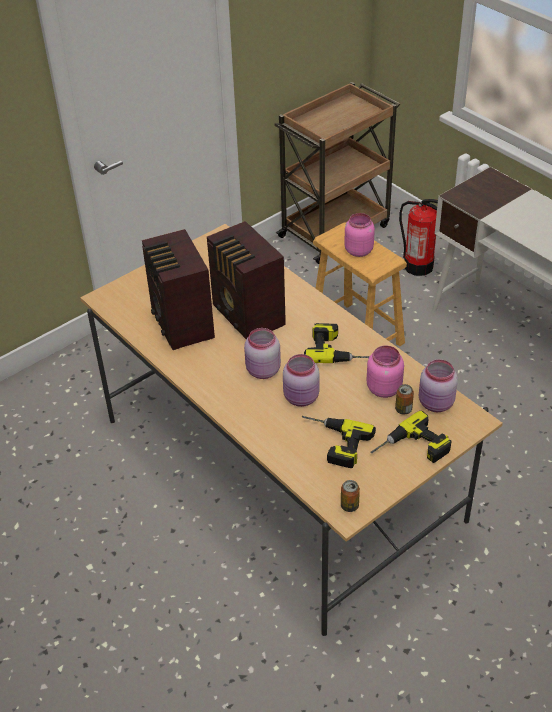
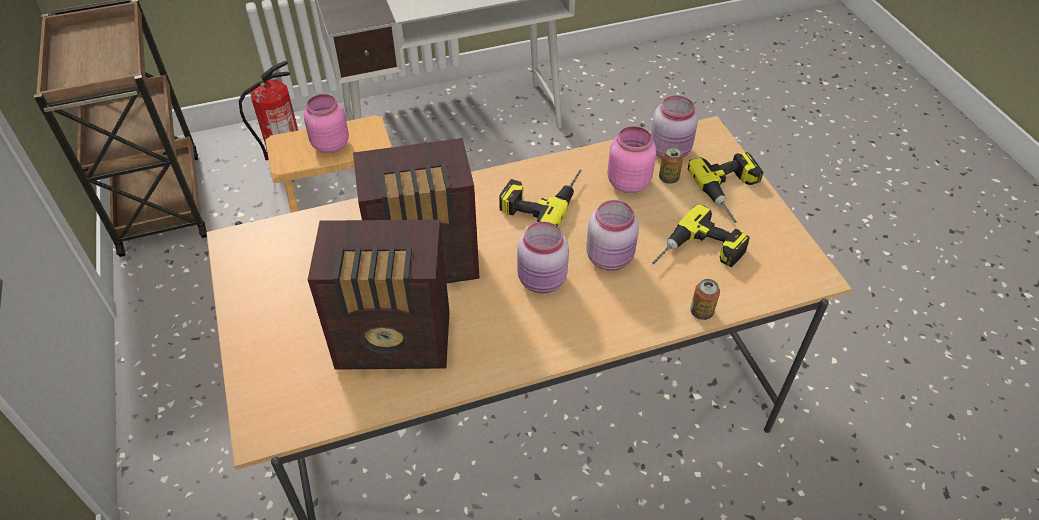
camera: 70 degrees left, 5 degrees up
can [341,480,360,512] -> can moved to [690,279,720,320]

